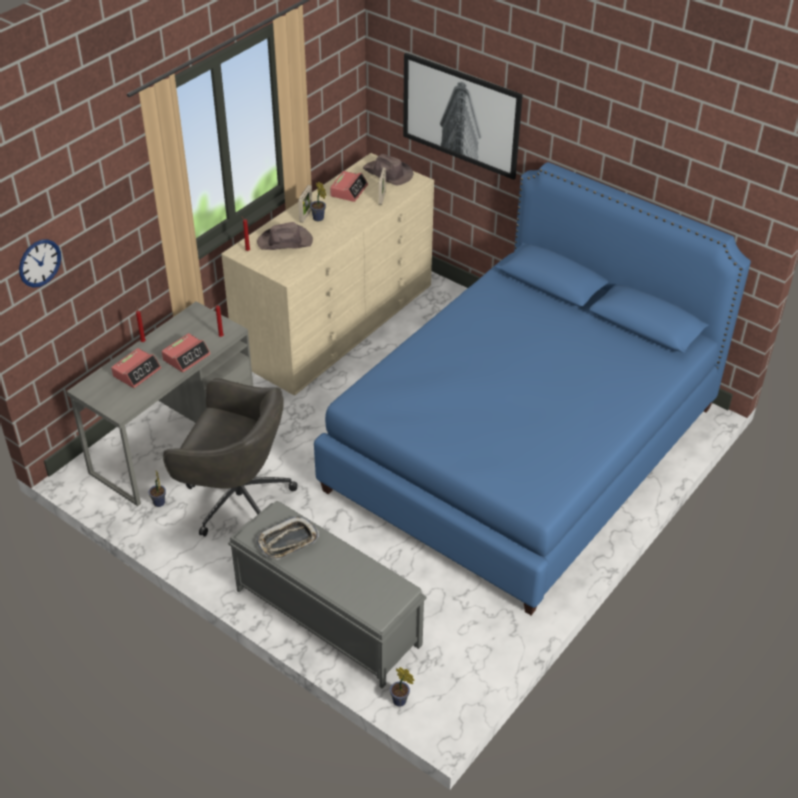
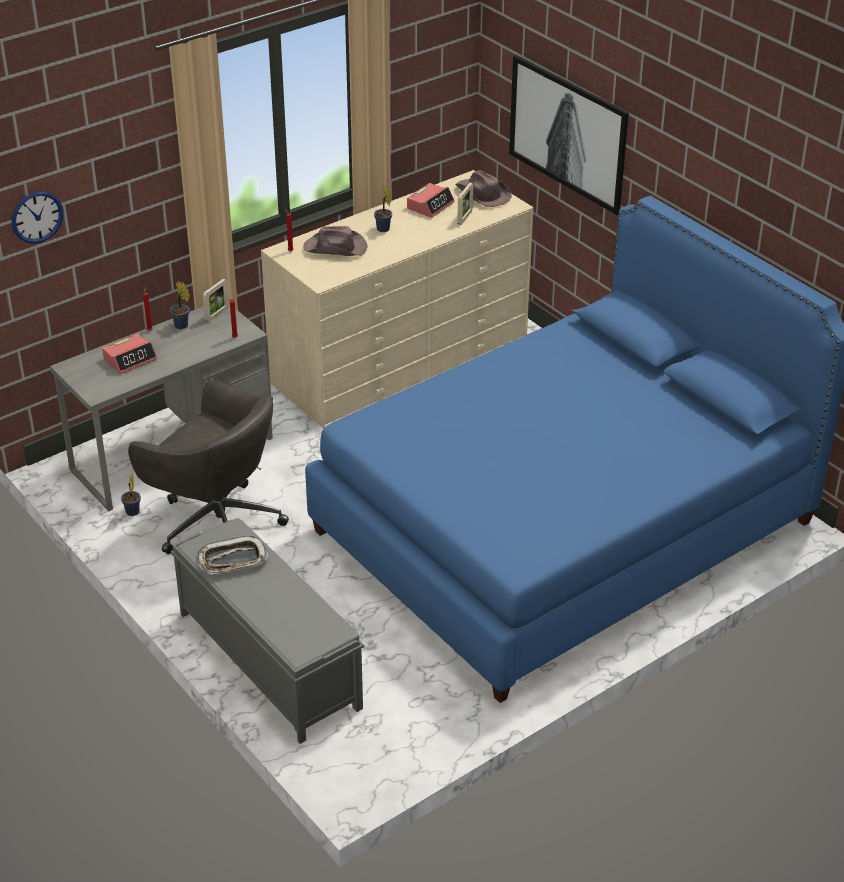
camera: 15 degrees right, 5 degrees down
alarm clock [161,333,210,373] -> none
picture frame [298,185,312,223] -> picture frame moved to [203,279,229,322]
potted plant [390,667,415,707] -> potted plant moved to [170,281,190,329]

